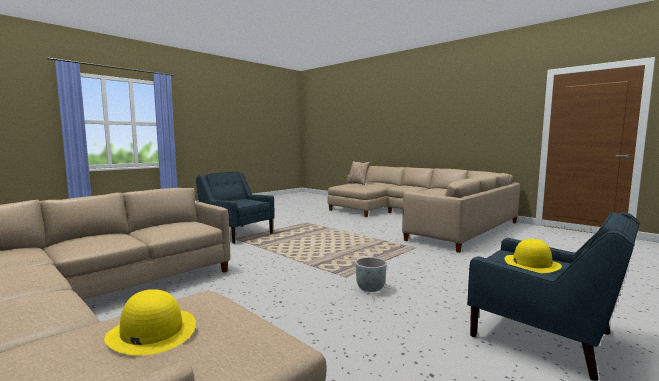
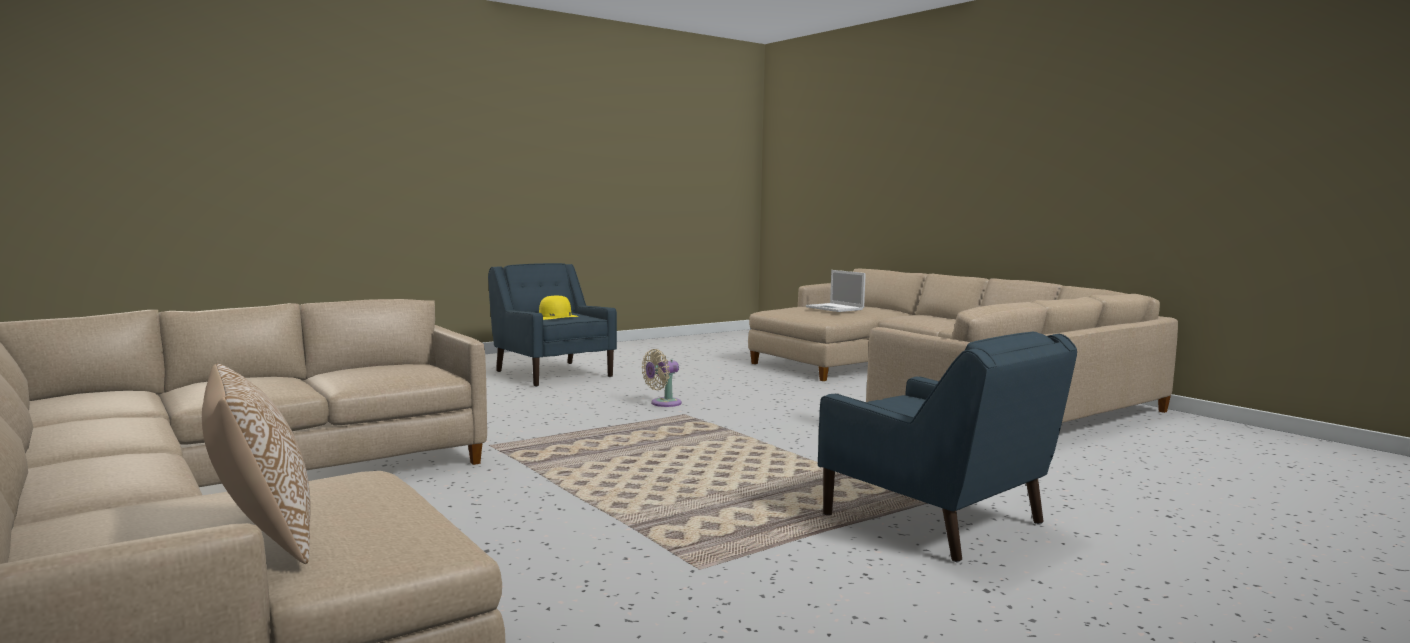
camera: 170 degrees left, 0 degrees up
yellow hat [104,289,196,355] -> laptop [806,270,866,312]
grey planter [355,257,387,292] -> beige fan [642,349,682,407]

